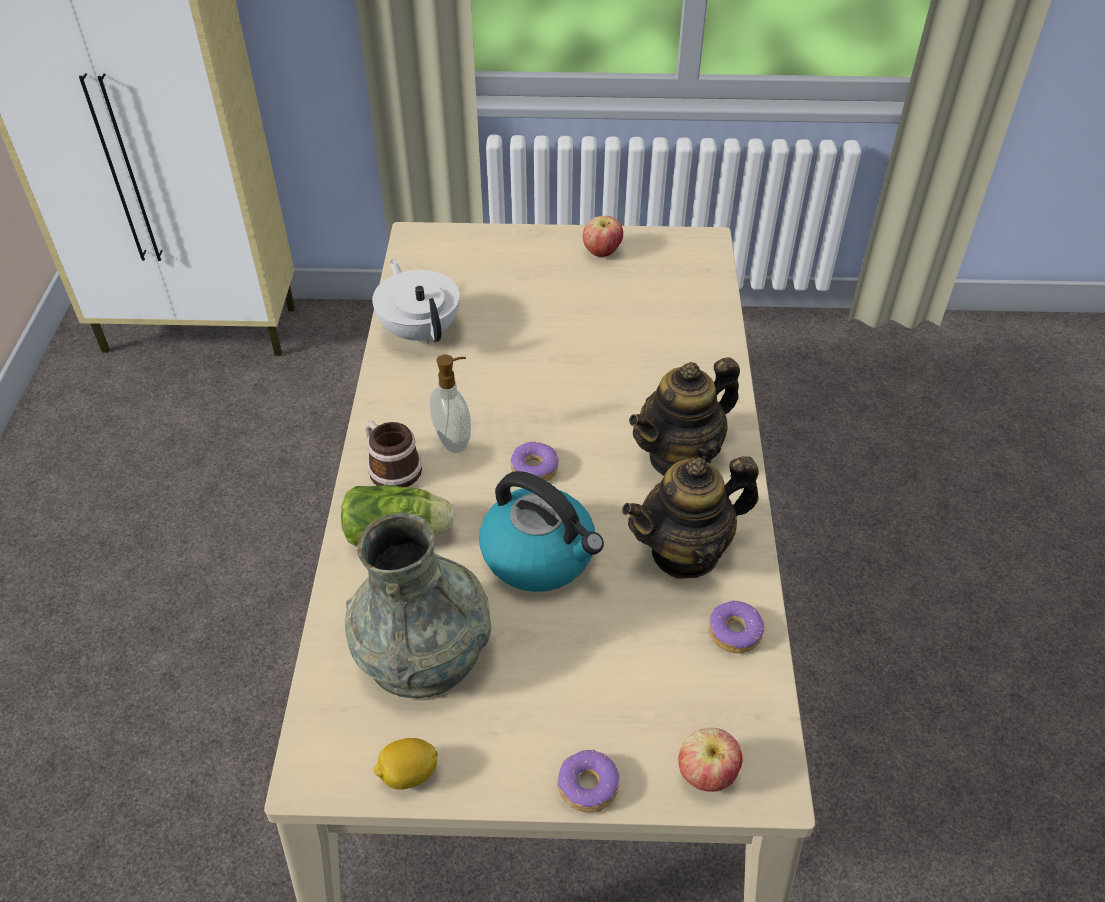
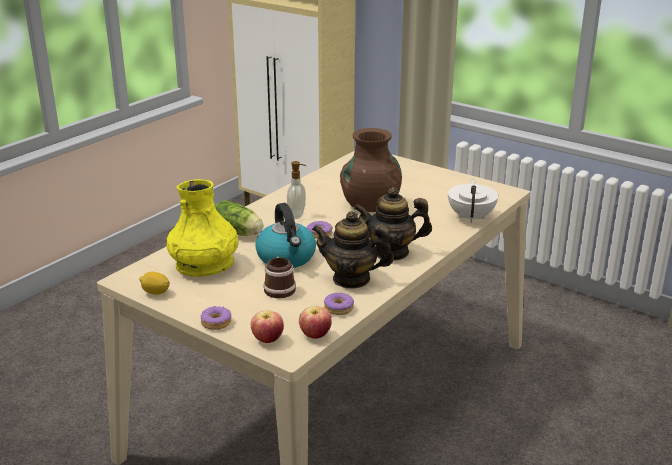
camera: 35 degrees right, 20 degrees down
grey vase [345,513,491,698] -> yellow vase [167,179,239,277]
mug [365,421,422,487] -> mug moved to [263,257,296,298]
white teapot [372,259,460,344] -> white teapot moved to [448,179,498,223]
apple [583,216,623,257] -> apple moved to [299,306,332,339]
none -> brown vase [340,128,402,212]

